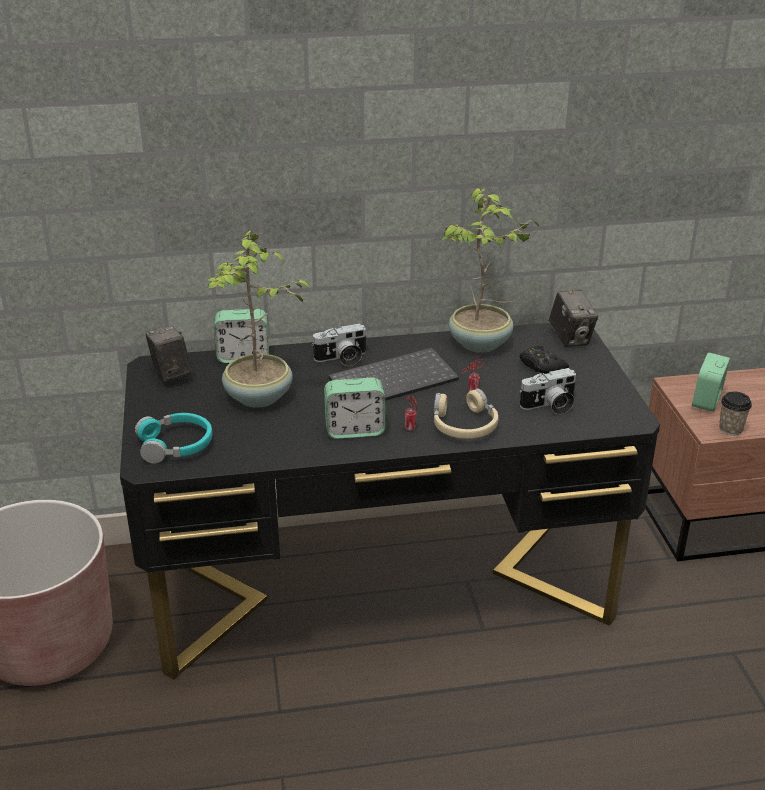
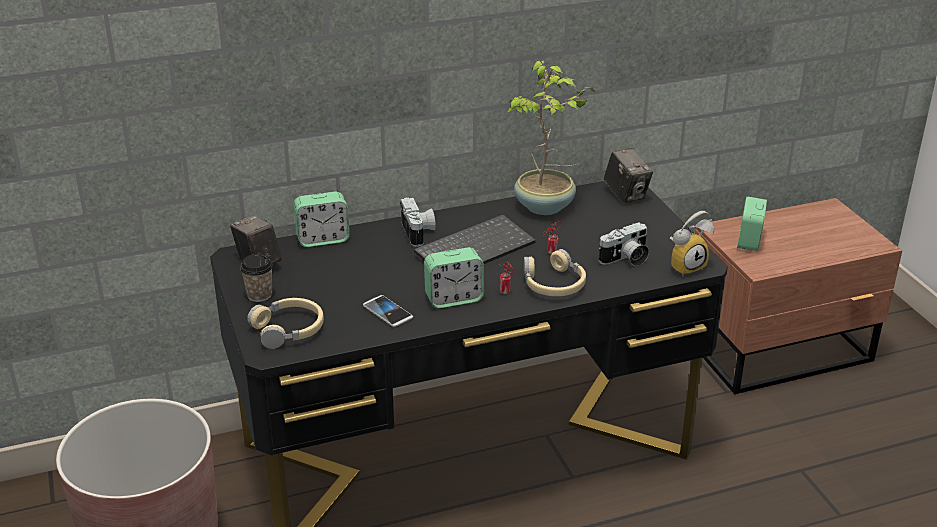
camera: 10 degrees left, 0 degrees up
turquoise headphones [135,413,212,464] -> beige headphones [247,298,324,349]
potted plant [207,231,310,408] -> none
camera [311,323,367,366] -> camera turned 75 degrees counterclockwise [400,197,436,247]
black game controller [520,345,569,374] -> none
cup [719,391,752,435] -> cup moved to [240,254,273,302]
none -> phone [363,295,413,327]
none -> alarm clock [670,211,714,276]

